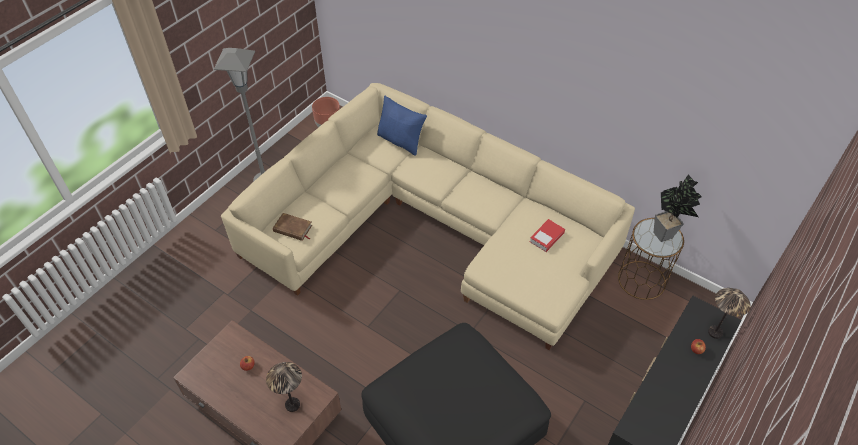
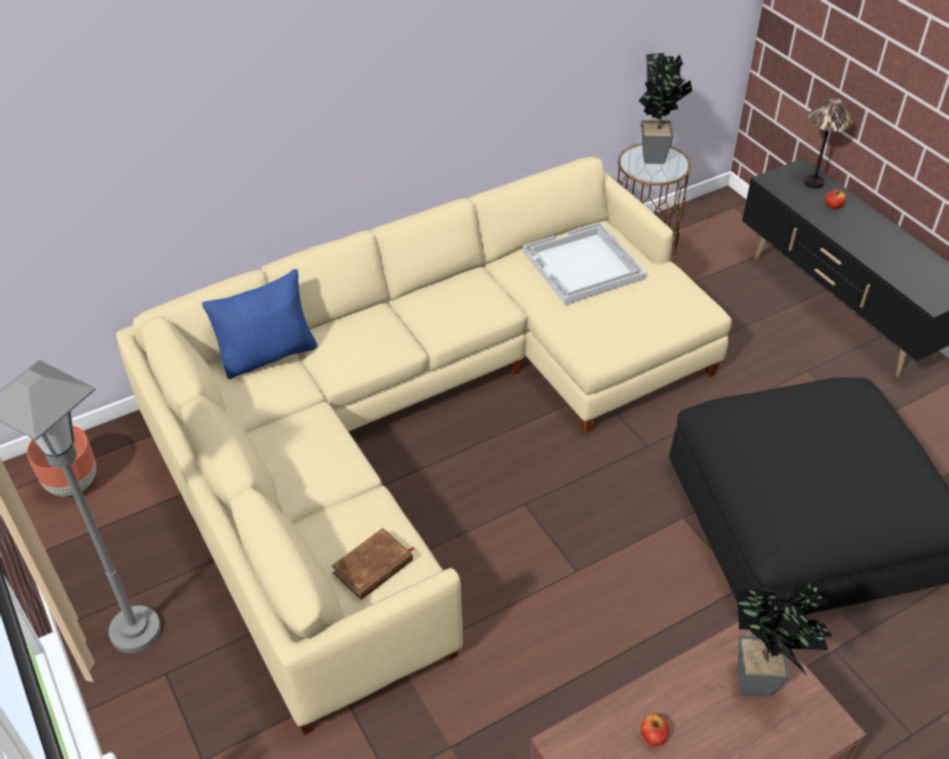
camera: 65 degrees left, 5 degrees down
table lamp [266,362,302,412] -> potted plant [736,577,832,697]
book [530,219,565,252] -> white tray [523,222,646,305]

